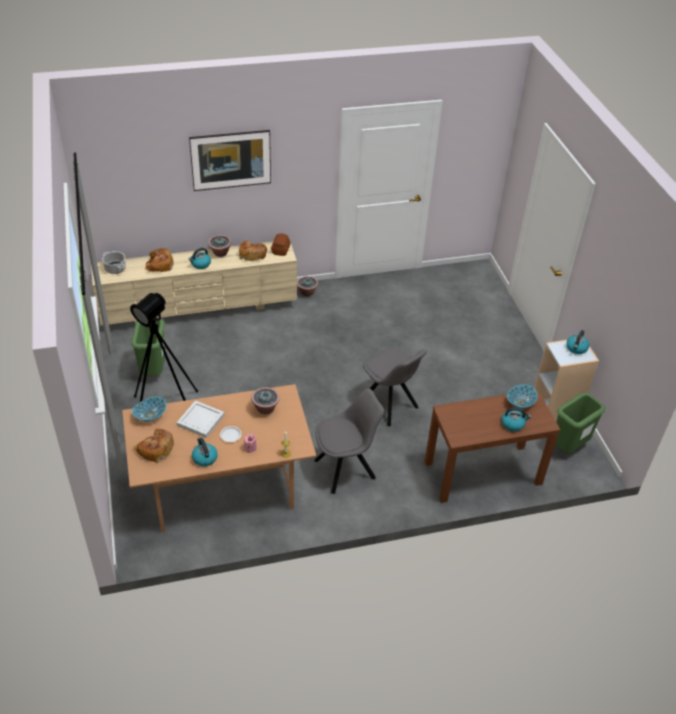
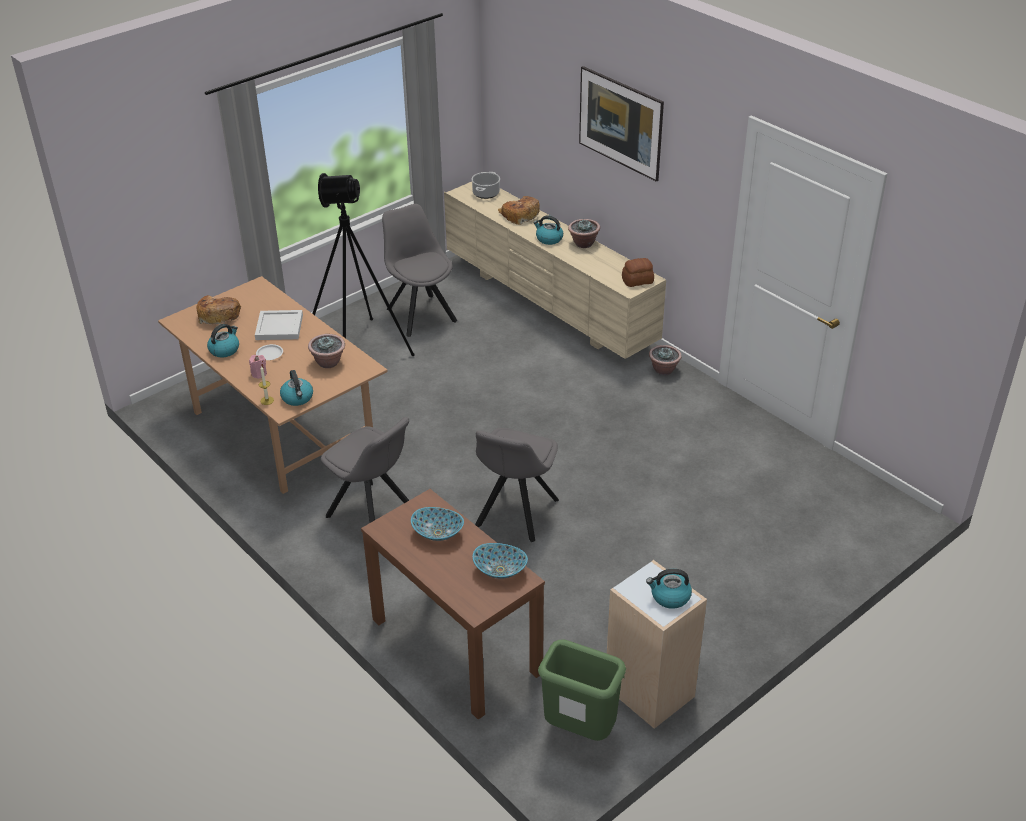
camera: 65 degrees right, 5 degrees down
green trash can [131,318,165,376] -> grey chair [382,204,457,337]
bowl [132,397,166,421] -> bowl moved to [411,507,464,541]
bread [239,241,268,261] -> none
kettle [501,407,531,431] -> kettle moved to [280,370,313,406]

